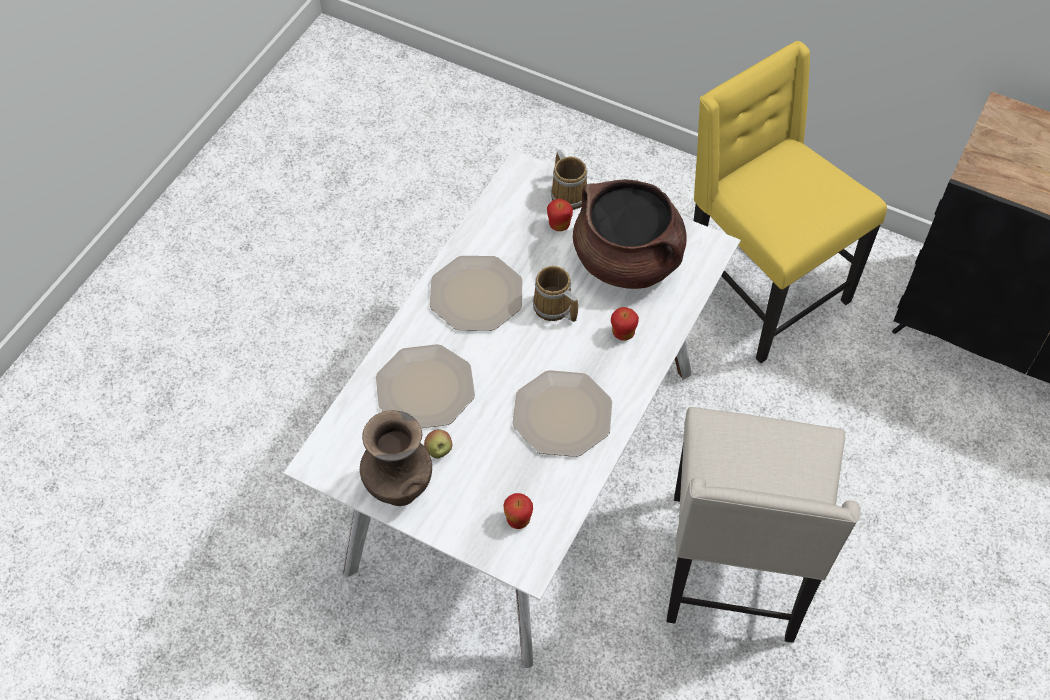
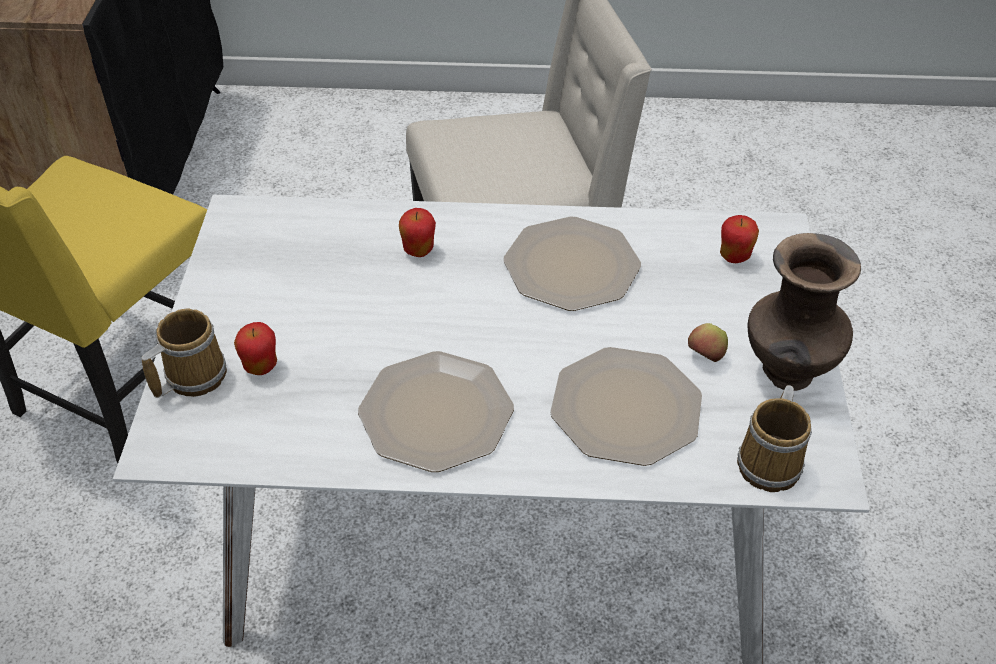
camera: 115 degrees left, 10 degrees down
mug [532,266,578,322] -> mug moved to [737,385,812,492]
brown cooking pot [573,179,687,289] -> none

